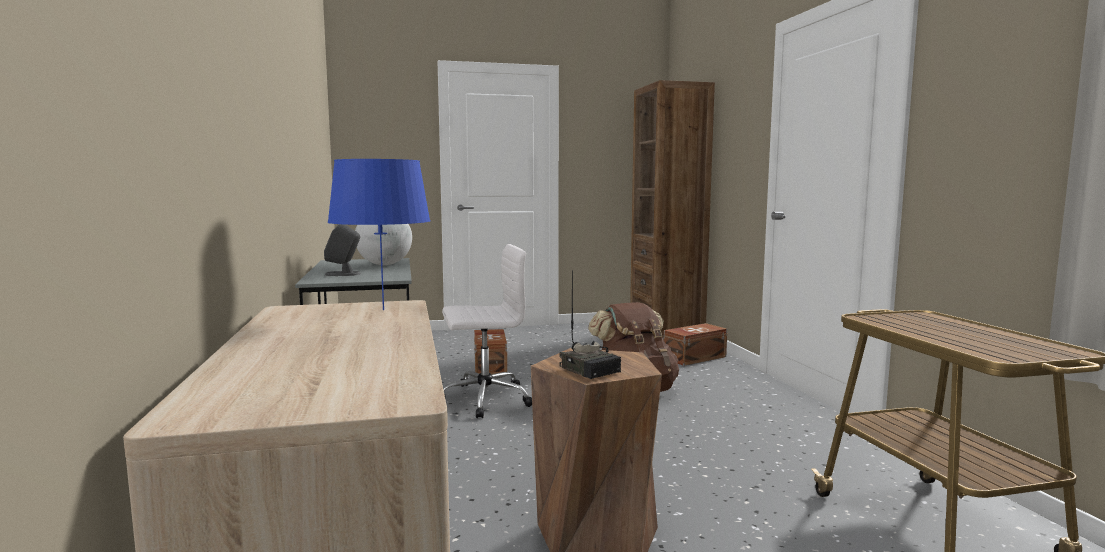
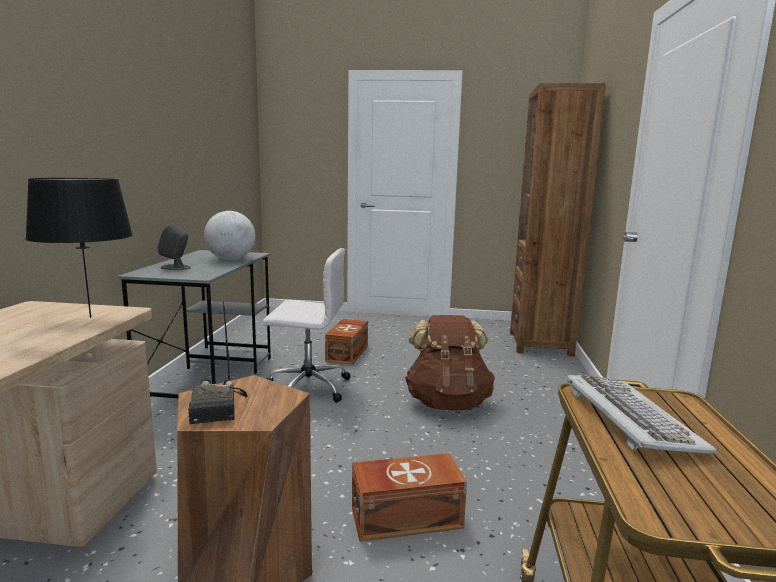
camera: 20 degrees right, 5 degrees up
blue table lamp [327,159,431,310] -> black table lamp [25,178,133,318]
brown storage box [664,323,727,366] -> brown storage box moved to [352,453,467,542]
none -> keyboard [566,374,717,454]

